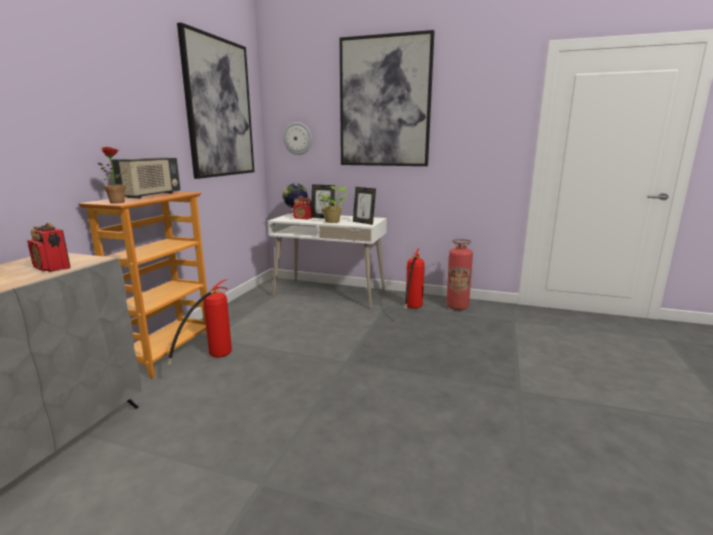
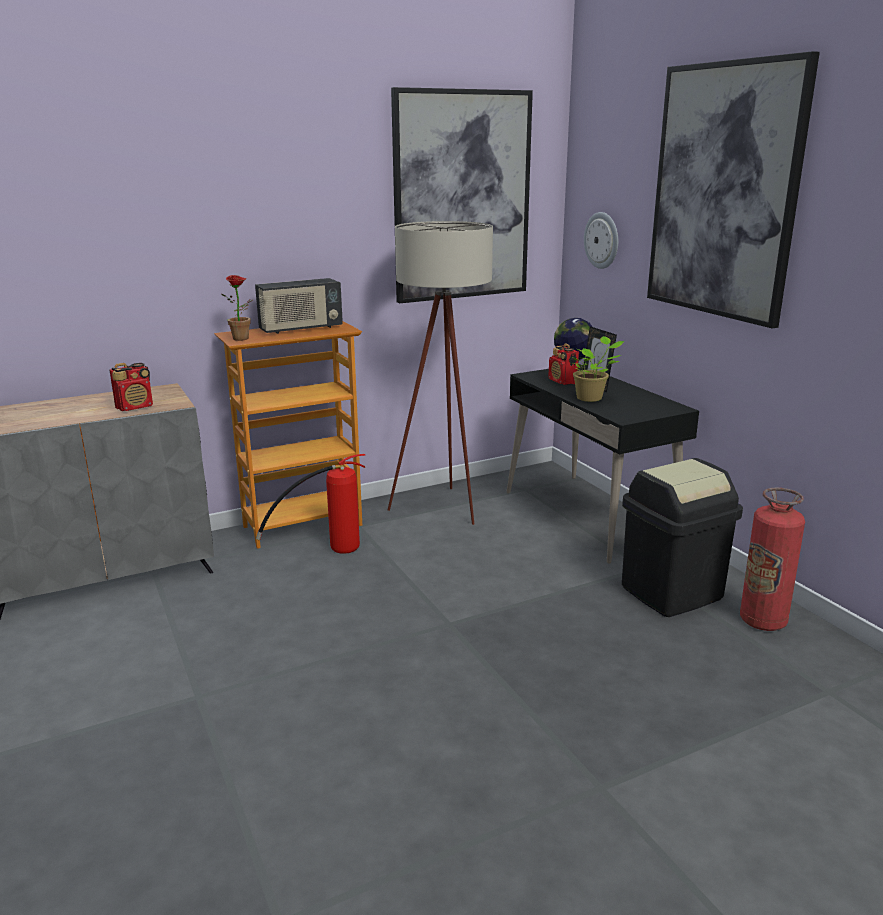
camera: 45 degrees right, 5 degrees up
radio [27,222,71,272] -> radio turned 120 degrees counterclockwise [110,363,153,411]
white desk [268,213,387,309] -> black desk [507,364,699,564]
picture frame [353,187,376,225] -> none
fire extinguisher [404,248,425,310] -> black trash can [622,458,743,617]
none -> beige floor lamp [388,221,493,525]

